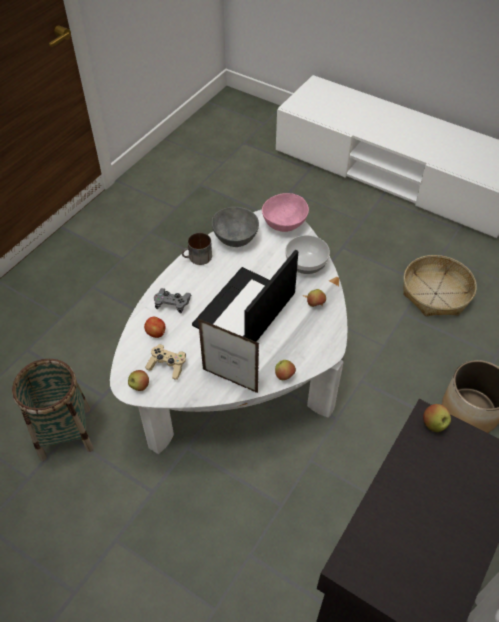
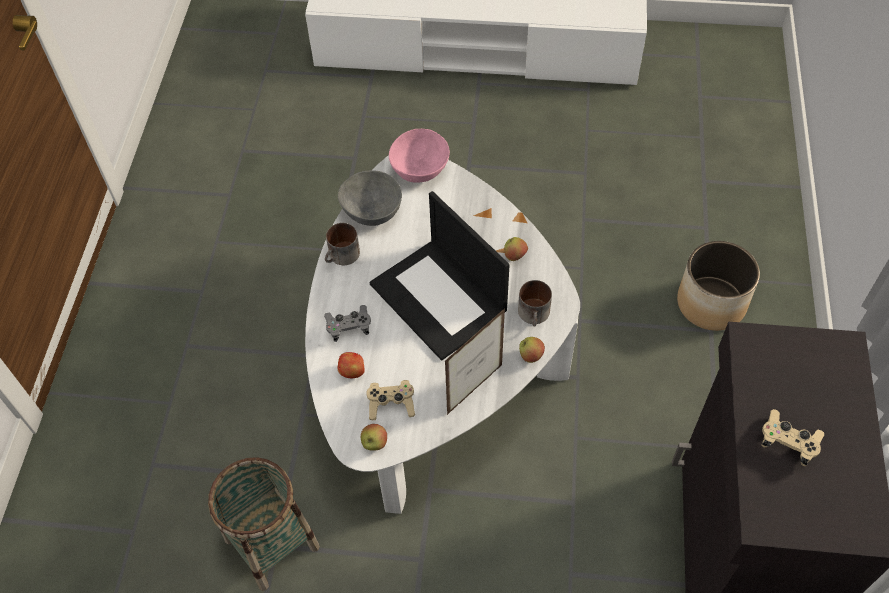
camera: 25 degrees left, 5 degrees up
laptop [192,250,298,342] -> laptop turned 45 degrees counterclockwise [370,191,510,360]
picture frame [198,318,259,393] -> picture frame turned 135 degrees clockwise [445,308,505,415]
bowl [285,235,330,274] -> none
basket [403,255,477,316] -> none
apple [423,404,451,432] -> none
none -> mug [518,280,552,327]
none -> beige game controller [761,409,825,466]

